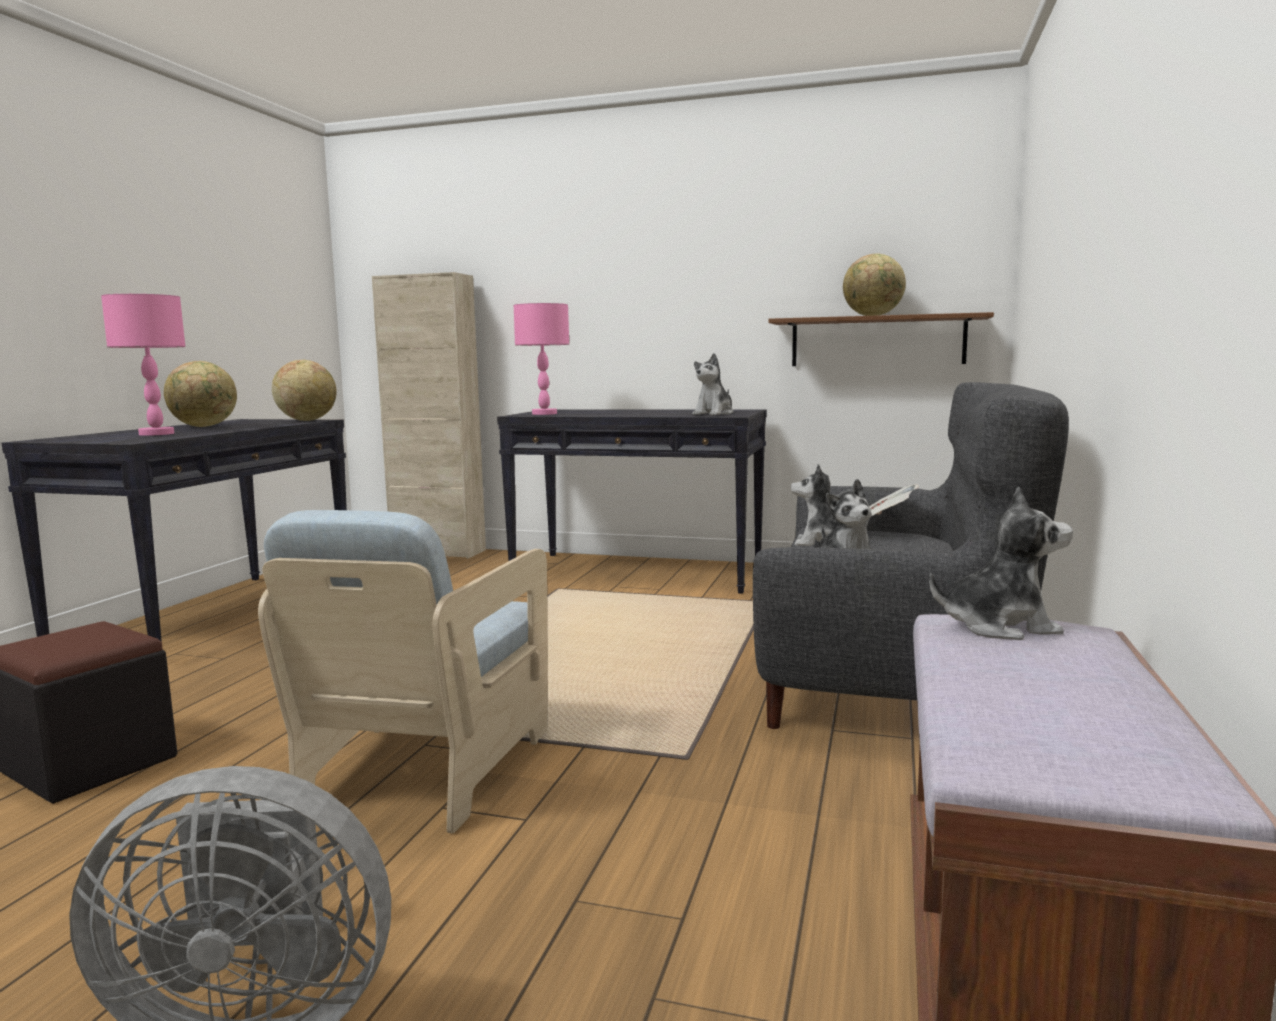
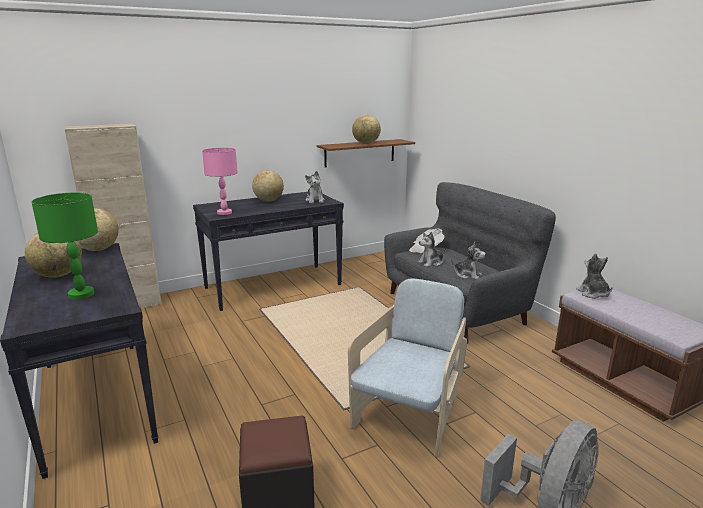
camera: 45 degrees left, 10 degrees up
pink table lamp [101,294,186,436] -> green table lamp [31,192,98,299]
beige armchair [258,510,547,833] -> beige armchair turned 120 degrees counterclockwise [348,278,467,457]
plush toy [929,487,1073,640] -> plush toy turned 60 degrees counterclockwise [576,253,613,299]
none -> globe [252,170,284,202]

